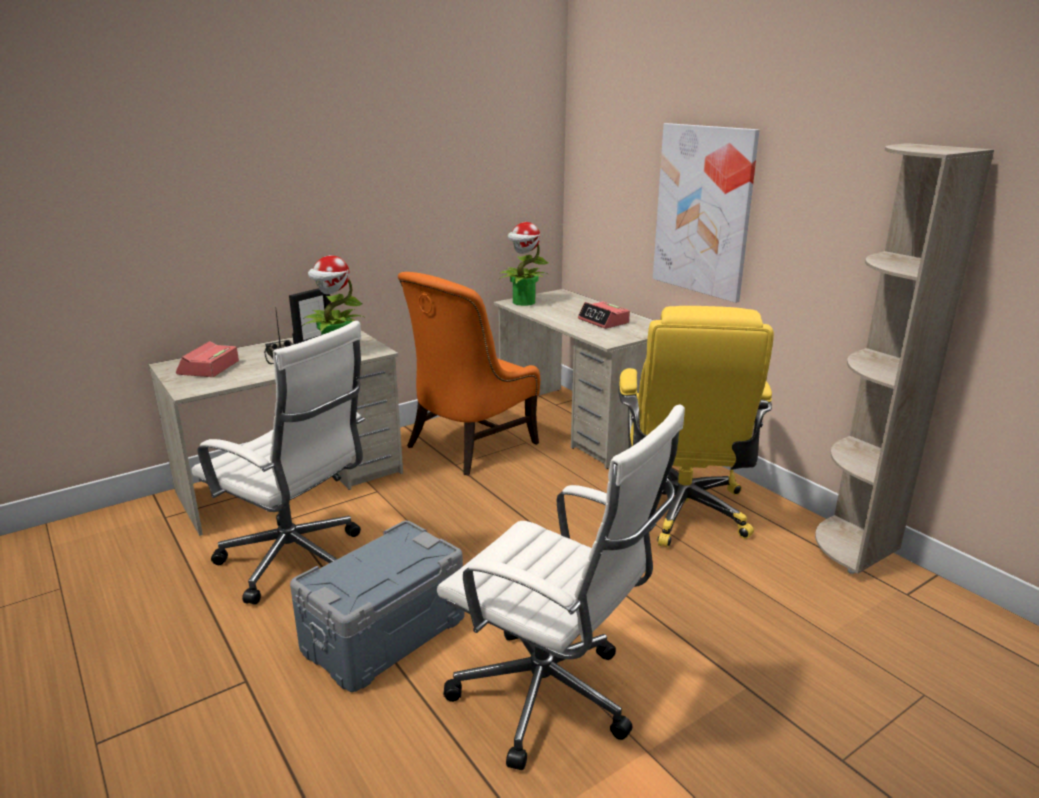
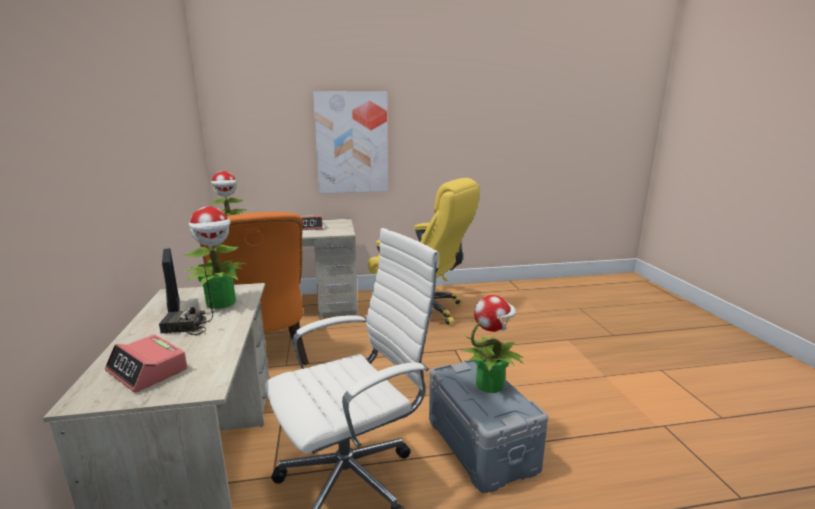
camera: 65 degrees left, 5 degrees down
white office chair [437,405,685,770] -> none
beige bookcase [815,143,994,574] -> none
none -> potted plant [461,295,524,393]

